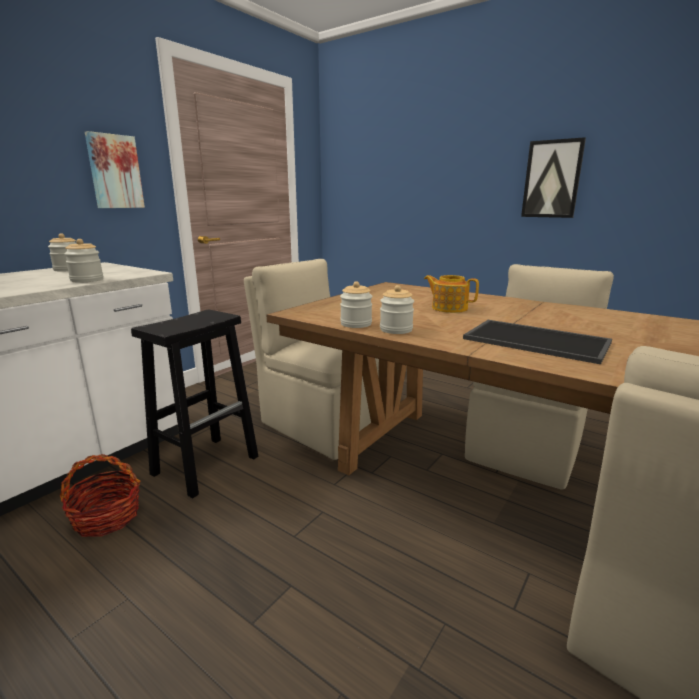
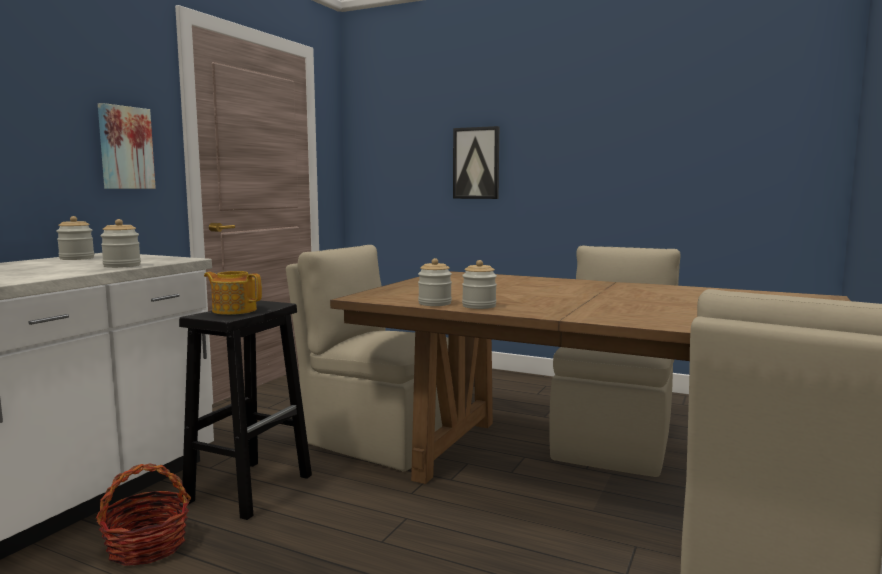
camera: 10 degrees left, 10 degrees down
teapot [424,275,479,313] -> teapot moved to [204,271,262,315]
tray [463,320,612,364] -> none
picture [521,137,586,218] -> picture moved to [453,126,499,199]

